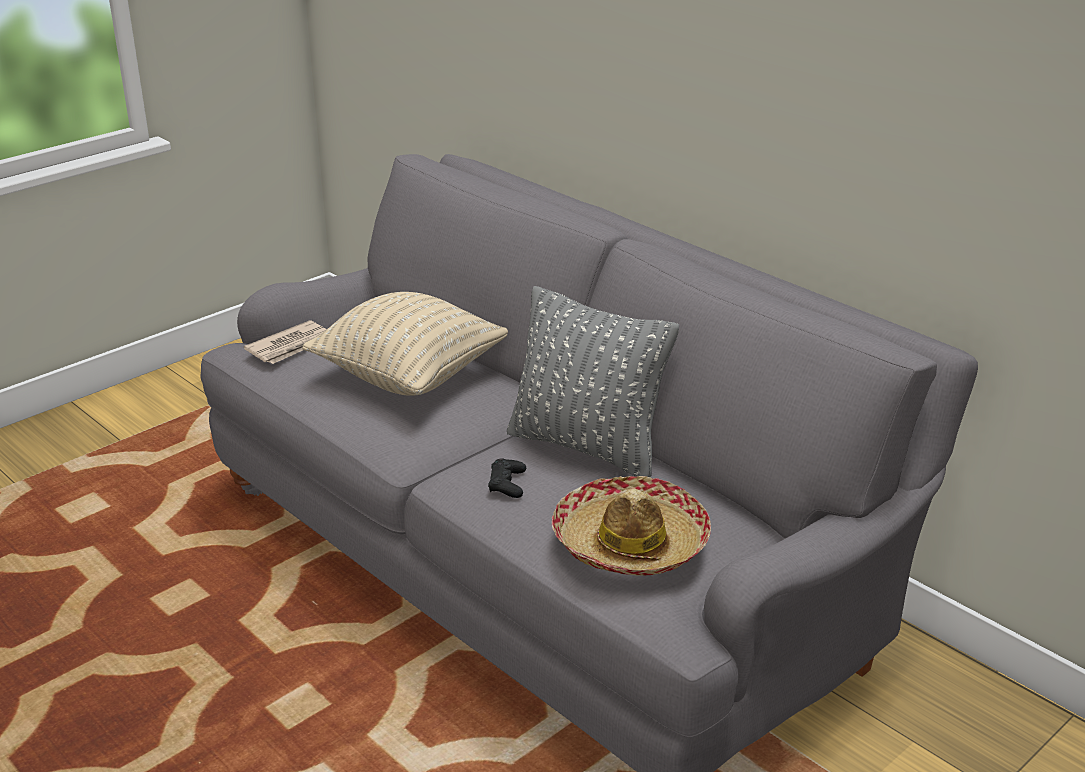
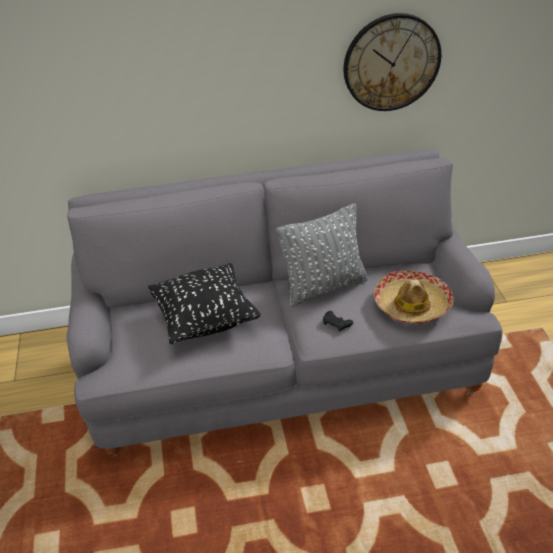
camera: 55 degrees left, 10 degrees up
newspaper [244,320,327,364] -> none
beige pillow [302,292,508,396] -> black pillow [148,263,261,344]
none -> wall clock [344,13,441,111]

